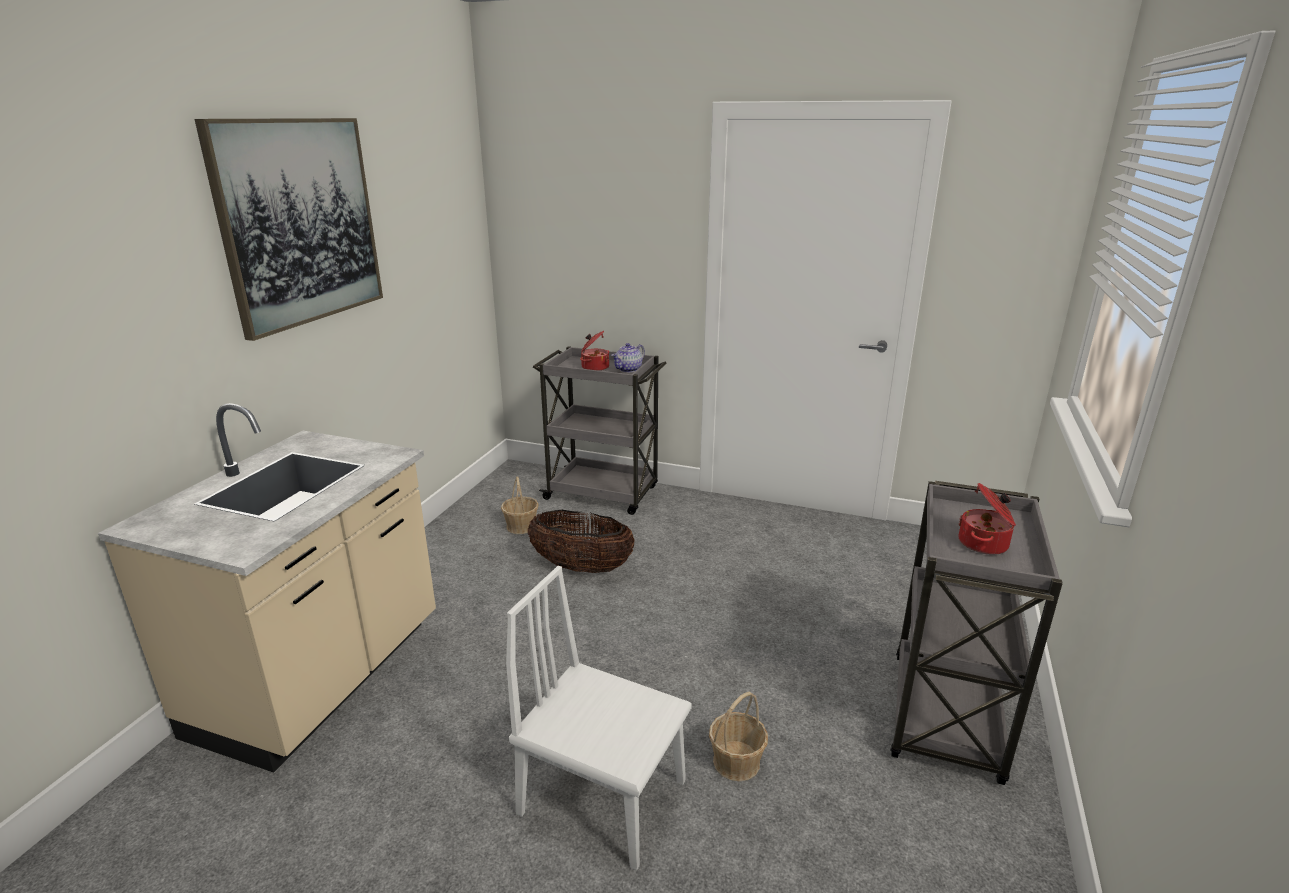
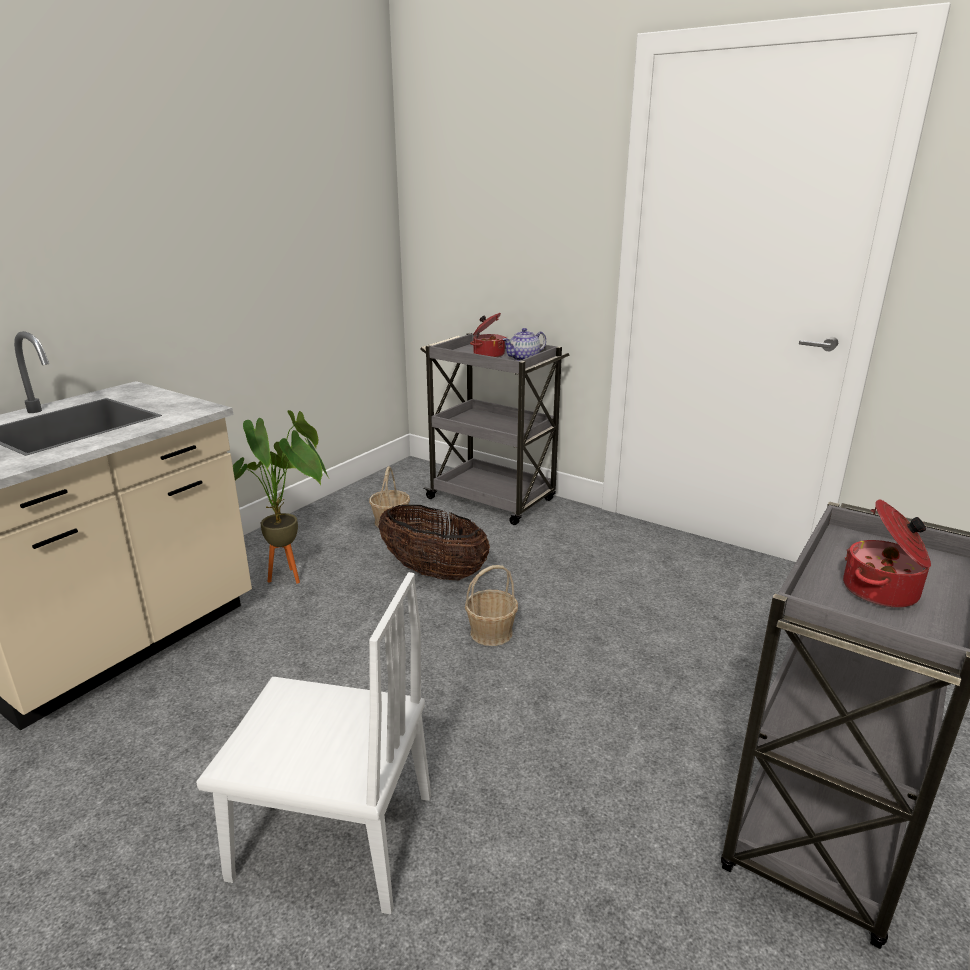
camera: 15 degrees right, 0 degrees up
picture [195,118,383,341] -> none
white chair [506,566,692,871] -> white chair turned 150 degrees clockwise [196,572,431,914]
basket [709,692,768,782] -> basket moved to [465,565,518,646]
none -> potted plant [233,410,329,583]

